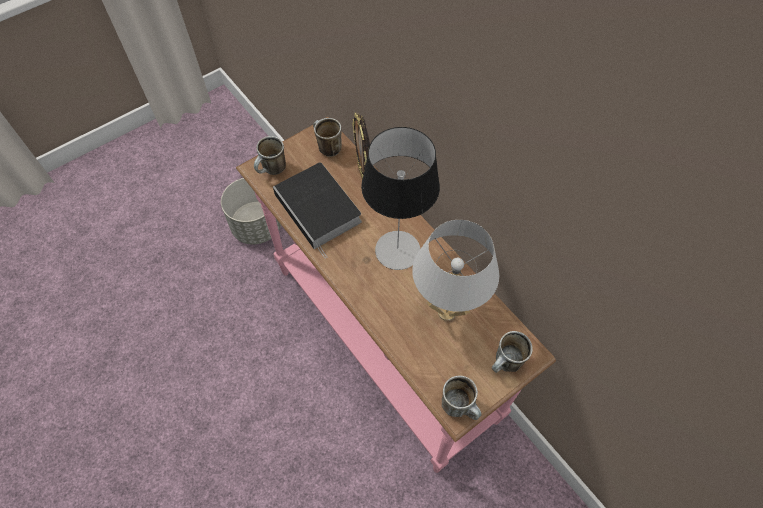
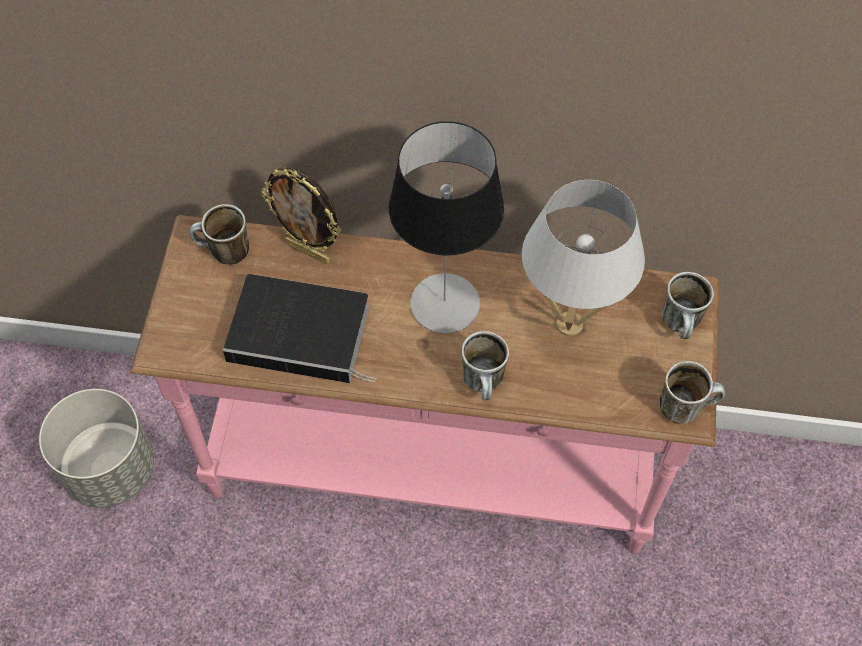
camera: 45 degrees left, 0 degrees up
mug [254,136,286,175] -> mug moved to [461,331,509,400]

